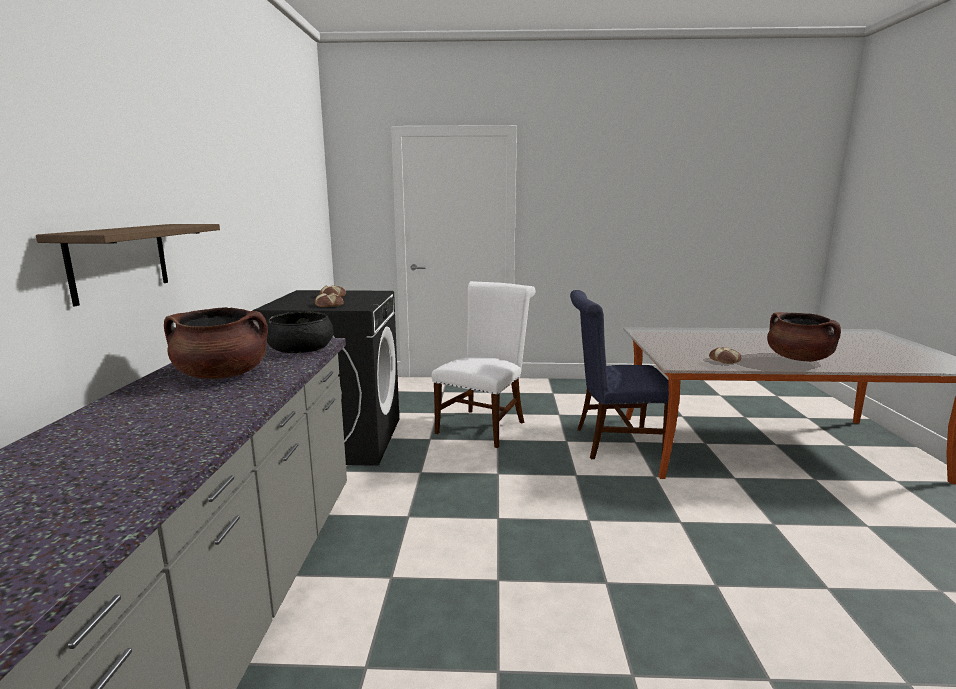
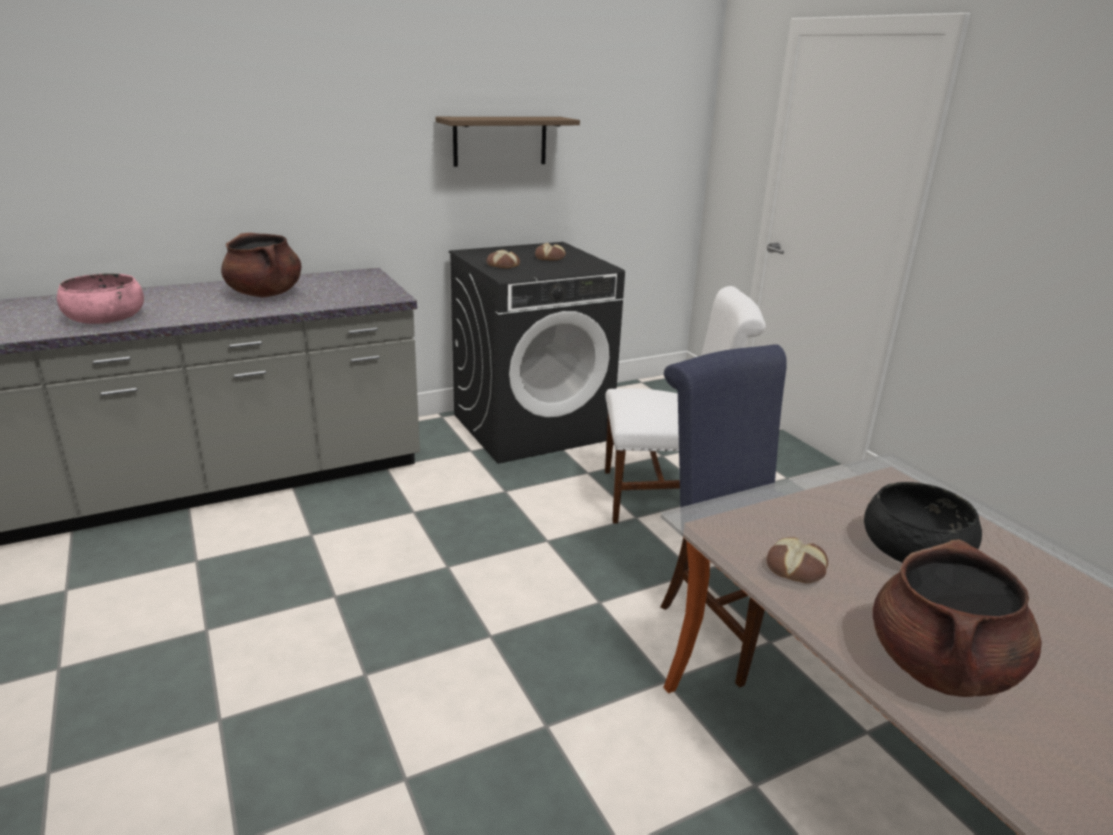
camera: 60 degrees right, 10 degrees up
shelf [36,224,220,306] -> shelf moved to [436,117,580,167]
black bowl [267,312,333,353] -> black bowl moved to [864,482,982,563]
none -> pink bowl [57,273,144,324]

